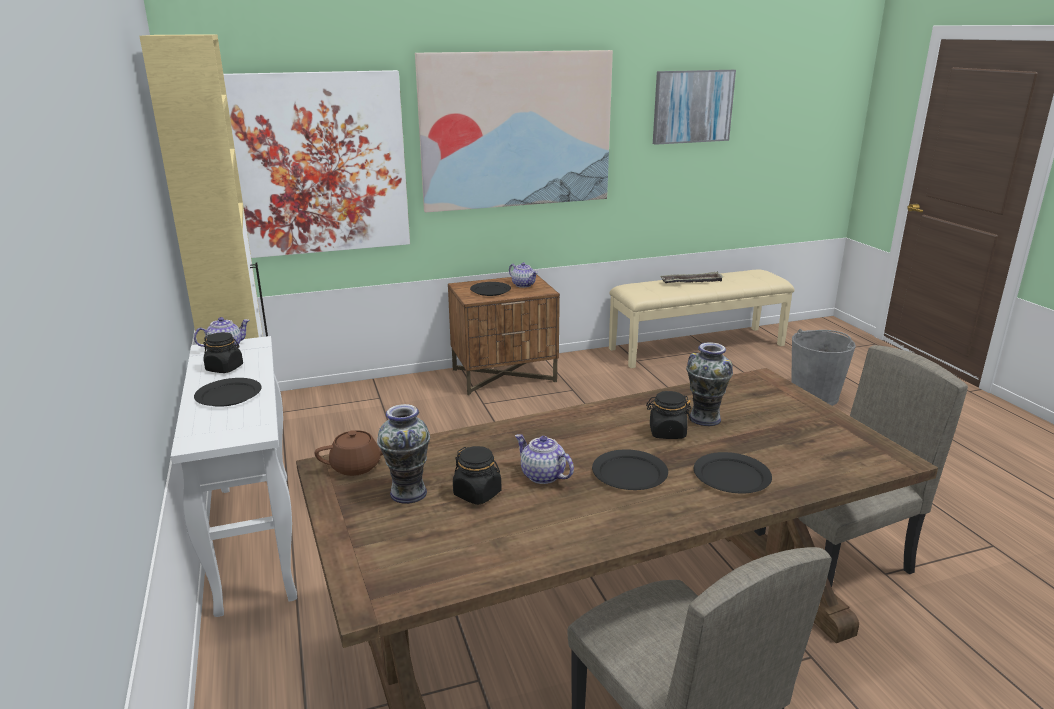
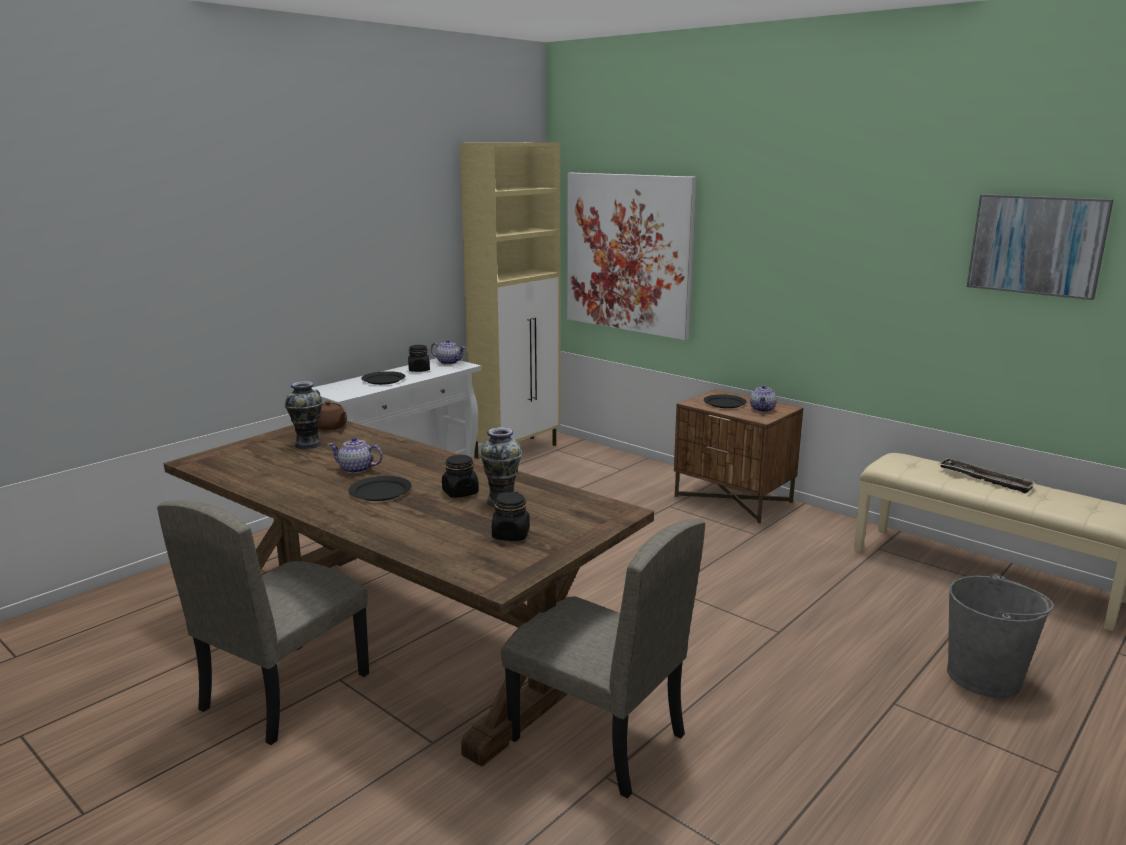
camera: 60 degrees right, 5 degrees down
picture [415,50,613,213] -> none
black jar [453,446,501,505] -> black jar moved to [492,492,530,541]
teapot [515,434,574,484] -> teapot turned 90 degrees counterclockwise [328,437,383,474]
black plate [694,452,772,494] -> none

